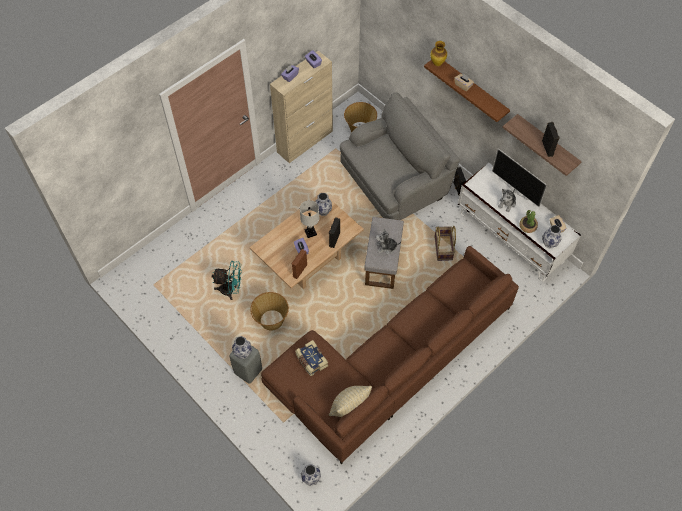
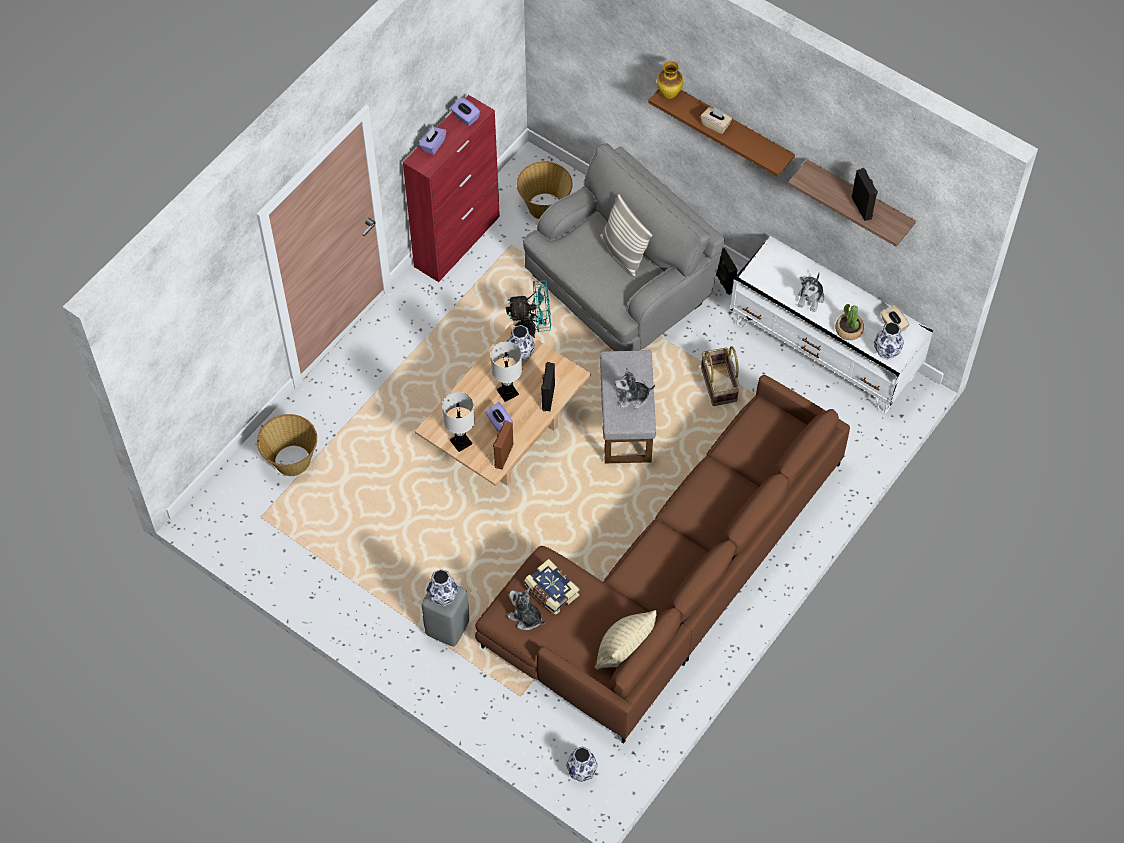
camera: 10 degrees left, 0 degrees up
turquoise fan [212,261,242,300] -> turquoise fan moved to [506,281,551,338]
basket [250,292,289,331] -> basket moved to [257,414,317,476]
beige cabinet [270,51,333,163] -> red cabinet [403,95,500,282]
television [492,149,547,207] -> none
none -> white table lamp [442,392,475,452]
none -> plush toy [507,587,546,630]
none -> pillow [600,194,652,276]

